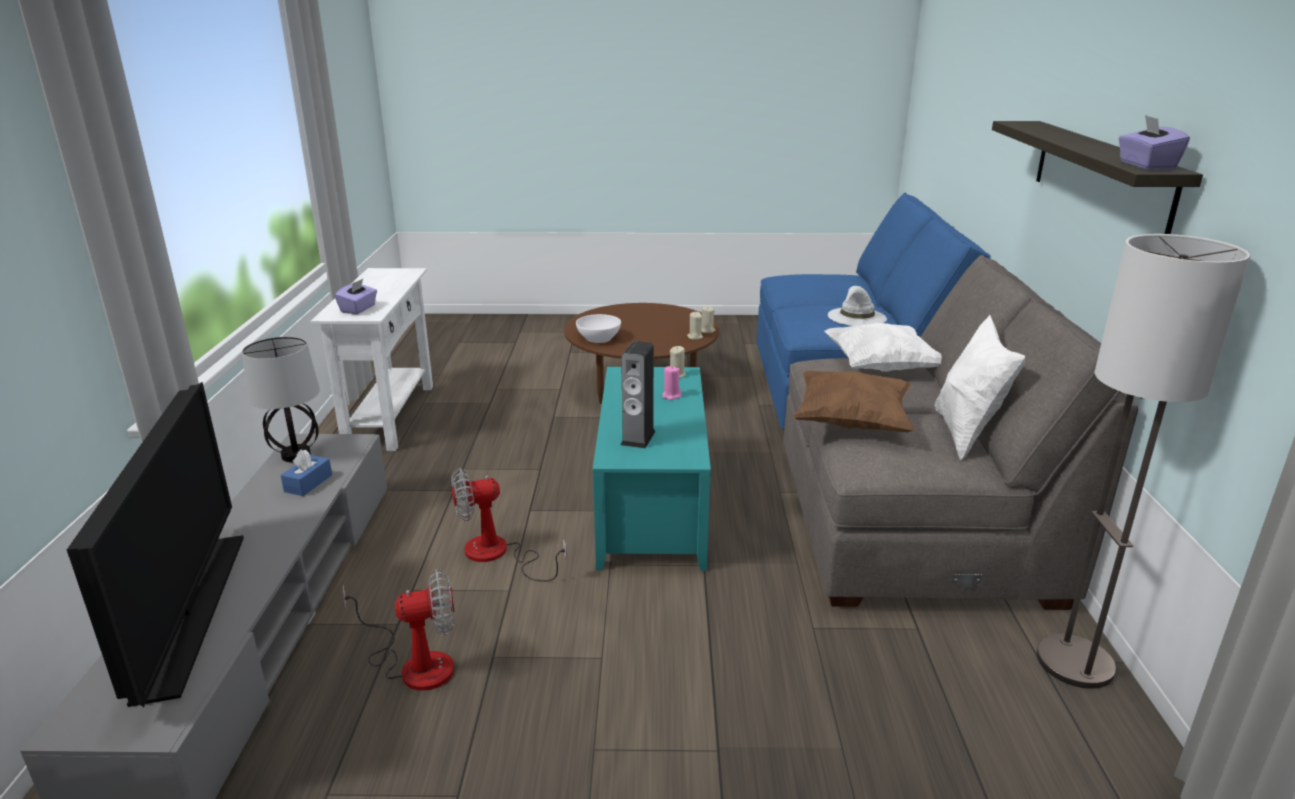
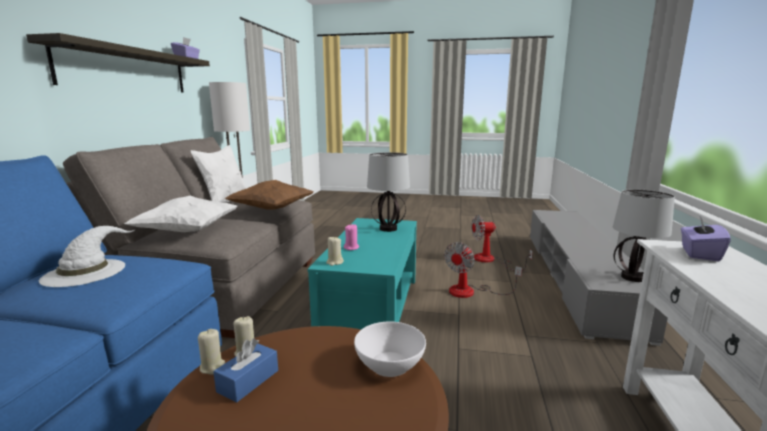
camera: 170 degrees left, 10 degrees down
television [67,382,244,707] -> none
blue tissue box [281,449,332,496] -> blue tissue box moved to [213,338,278,403]
fan [451,468,567,582] -> fan turned 135 degrees clockwise [444,242,522,298]
speaker [621,341,656,449] -> table lamp [367,152,410,232]

